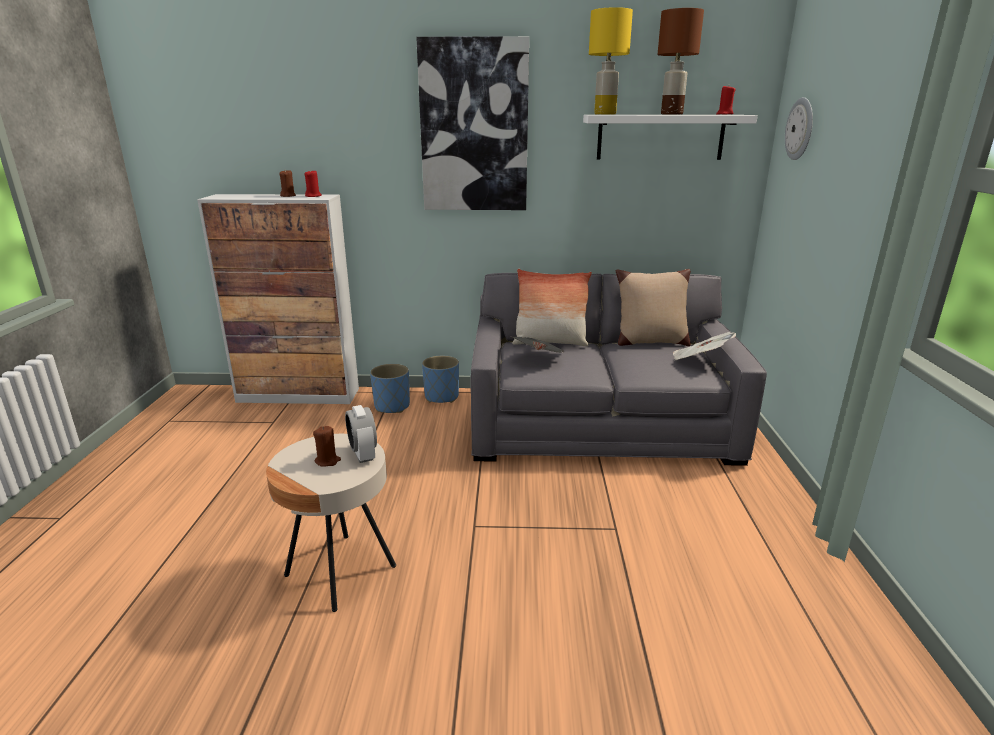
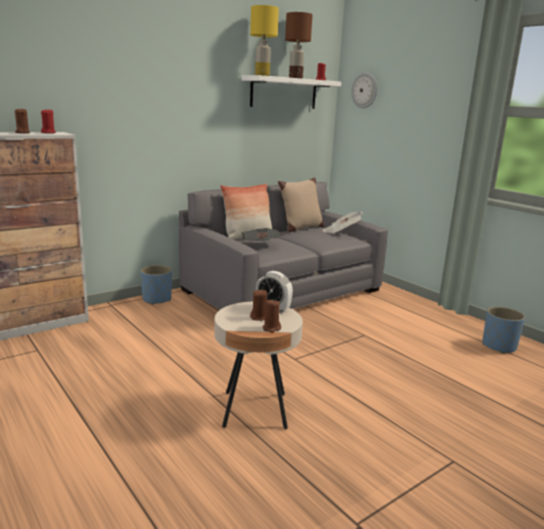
camera: 40 degrees left, 5 degrees down
blue planter [370,364,410,413] -> blue planter moved to [482,307,525,354]
picture [416,36,529,210] -> none
none -> brown candle [263,300,281,333]

